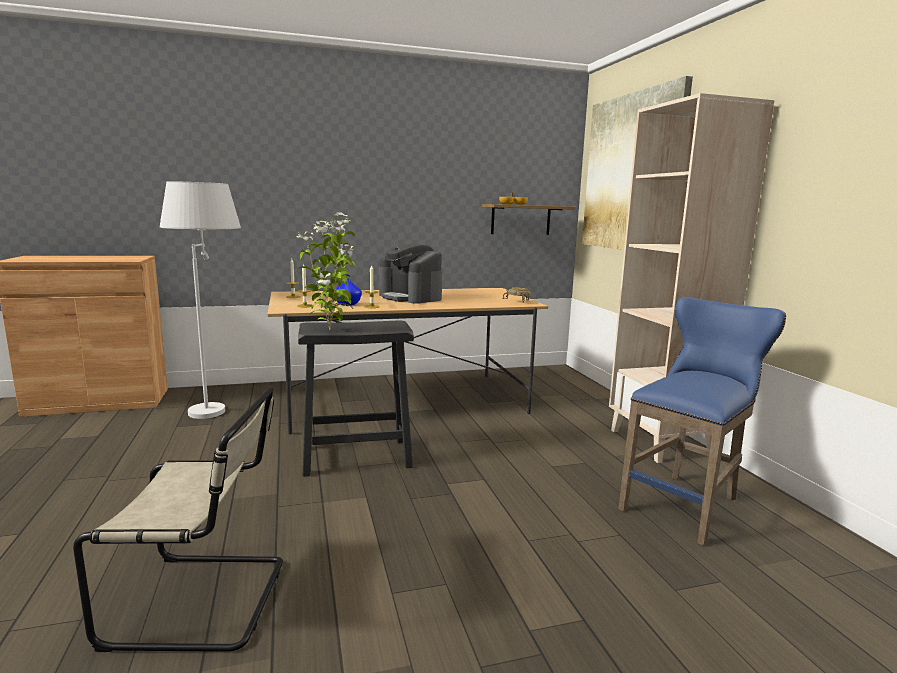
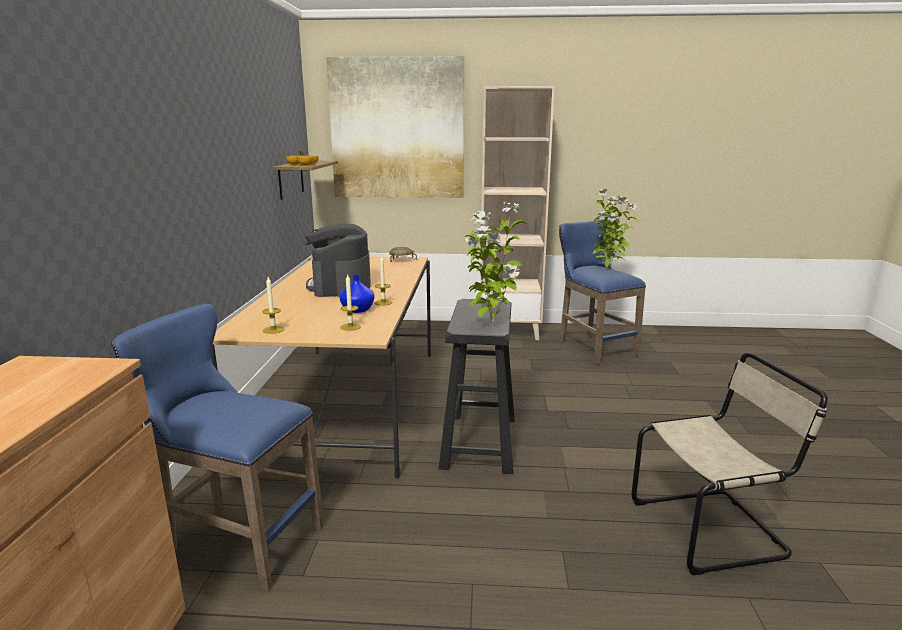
camera: 70 degrees left, 5 degrees up
beige chair [73,386,283,652] -> beige chair turned 60 degrees clockwise [632,352,828,575]
white floor lamp [160,181,241,419] -> blue stool [111,304,324,591]
coffee machine [379,243,442,304] -> coffee machine turned 105 degrees clockwise [305,223,371,297]
none -> potted plant [593,189,638,269]

